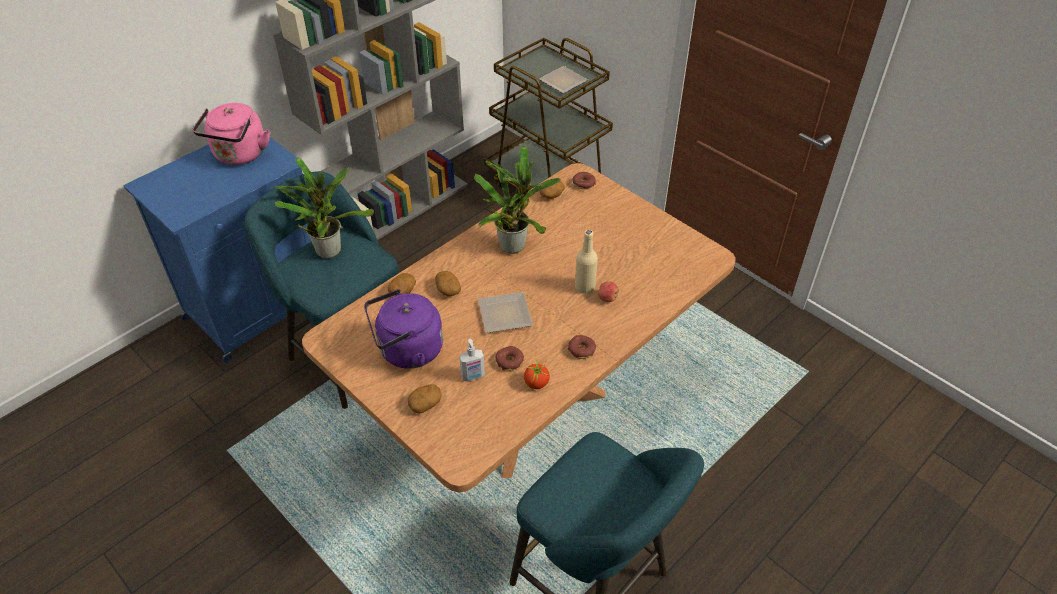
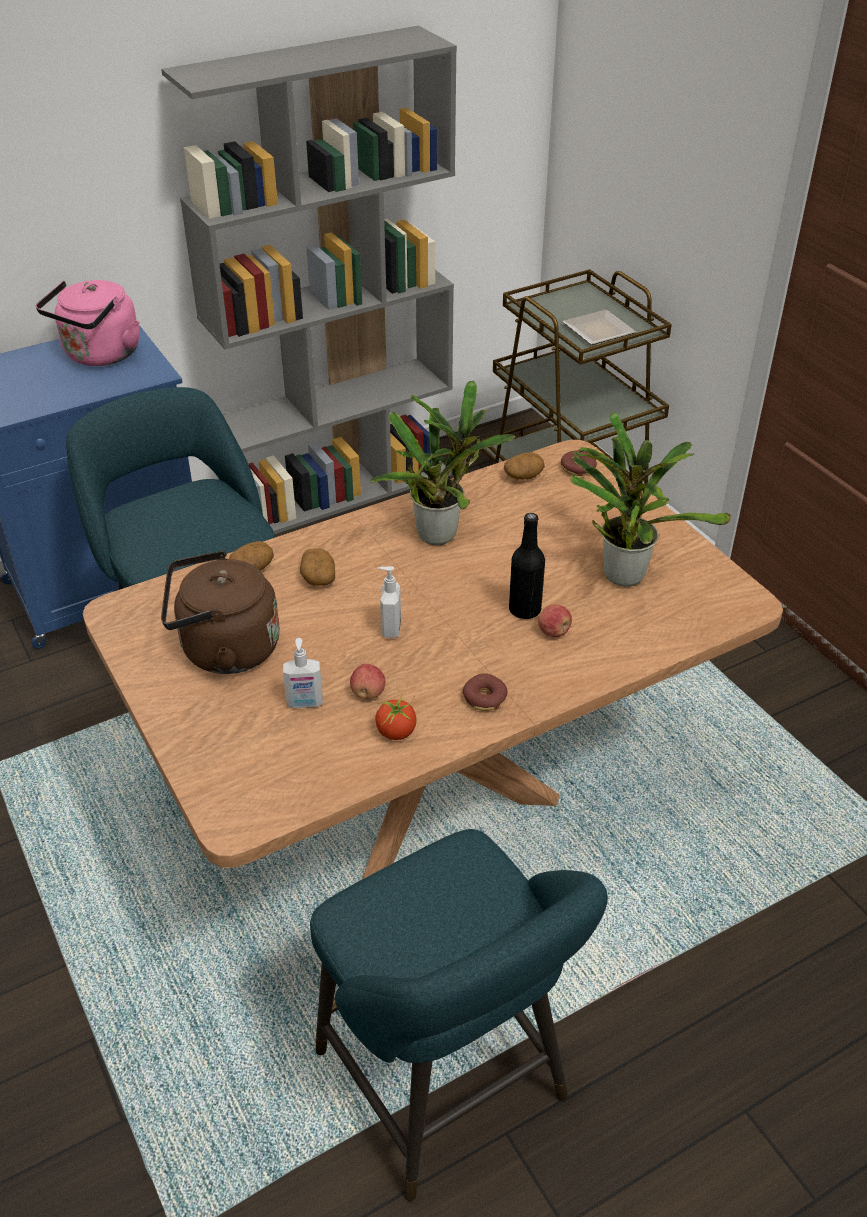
camera: 15 degrees right, 5 degrees down
potted plant [275,157,374,259] -> potted plant moved to [570,412,731,587]
purple kettle [364,289,443,369] -> brown kettle [161,551,280,674]
potato [408,384,442,414] -> none
plate [478,292,533,333] -> soap dispenser [378,566,401,638]
donut [496,346,524,371] -> apple [350,664,386,699]
beige bottle [575,230,598,294] -> black bottle [509,513,545,619]

